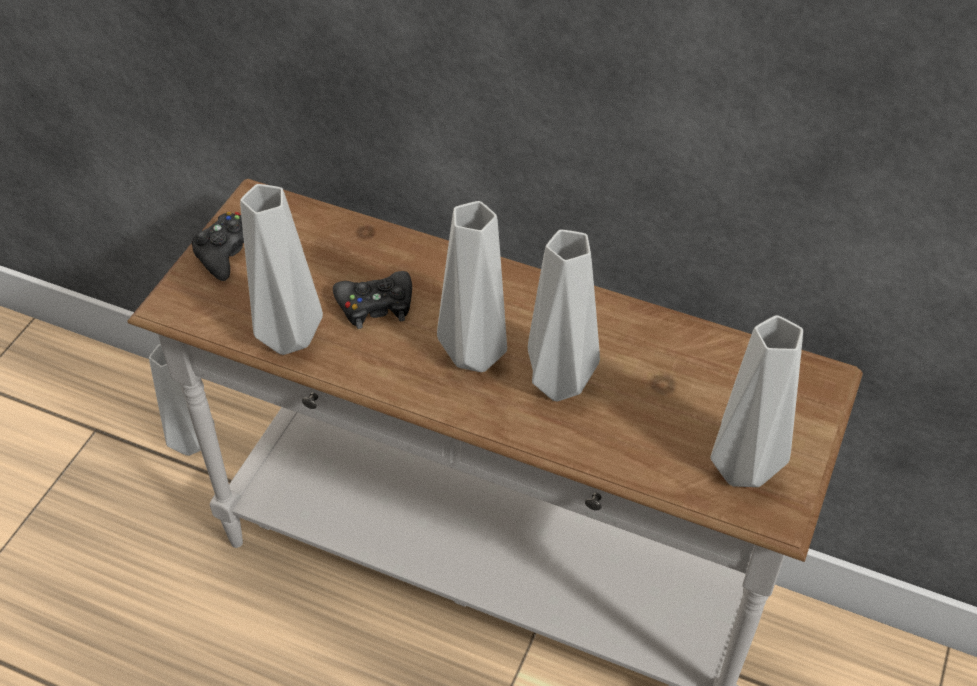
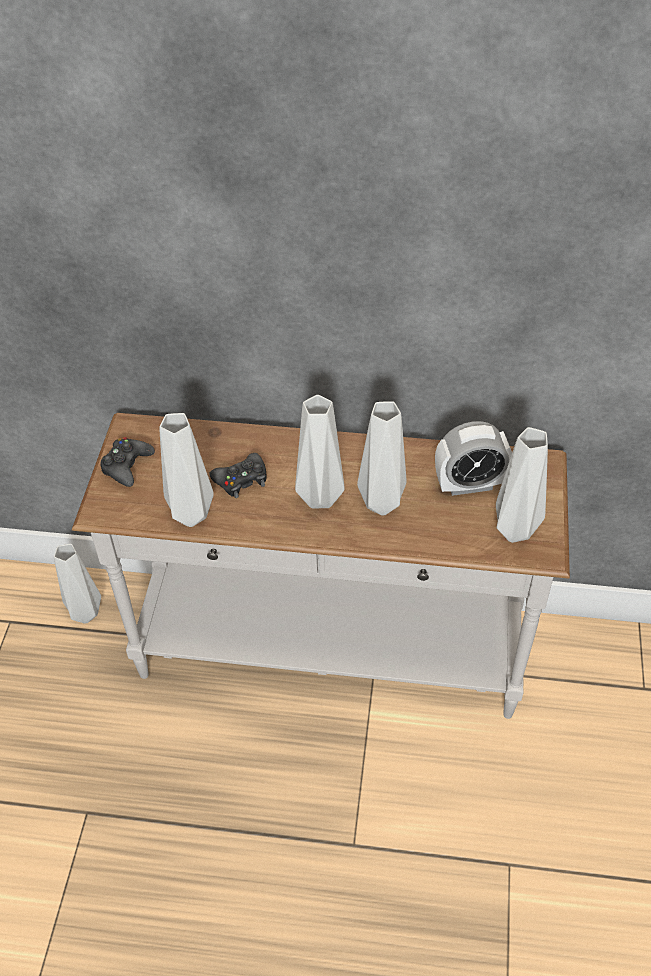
camera: 15 degrees left, 0 degrees up
none -> alarm clock [435,421,512,496]

